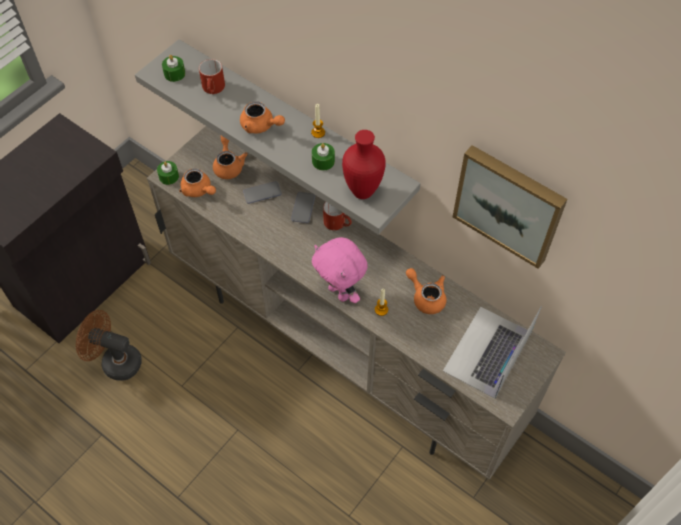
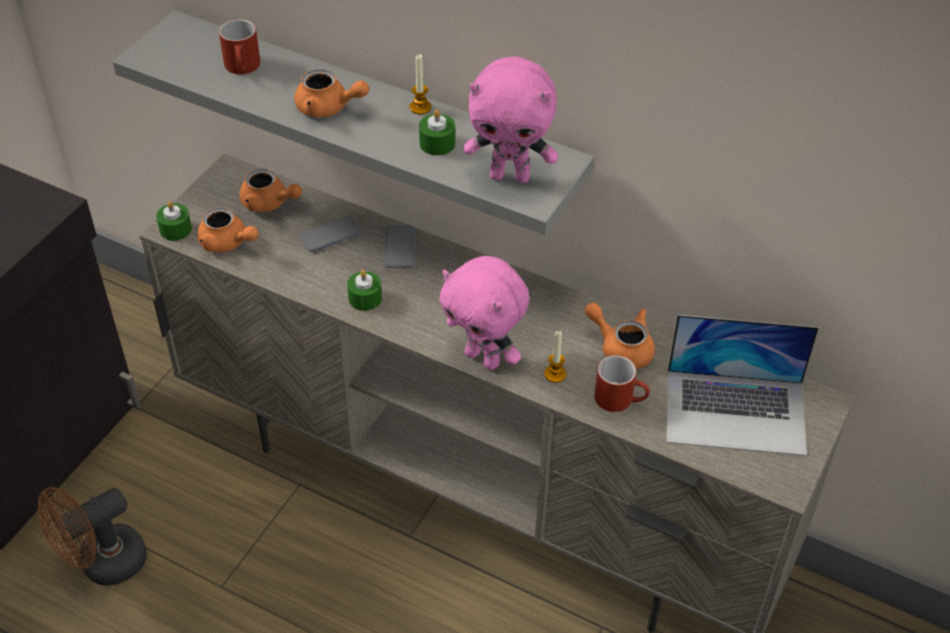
camera: 10 degrees left, 10 degrees down
brown fan [76,310,142,381] -> brown fan turned 45 degrees counterclockwise [38,487,147,586]
green candle [162,55,185,82] -> green candle moved to [347,270,382,311]
orange teapot [213,136,248,179] -> orange teapot turned 135 degrees clockwise [239,168,302,212]
red mug [323,202,352,230] -> red mug moved to [594,355,650,412]
red vase [342,130,385,199] -> pink plush toy [463,57,558,183]
laptop [443,306,542,399] -> laptop turned 105 degrees counterclockwise [666,315,819,456]
picture [453,145,567,269] -> none

